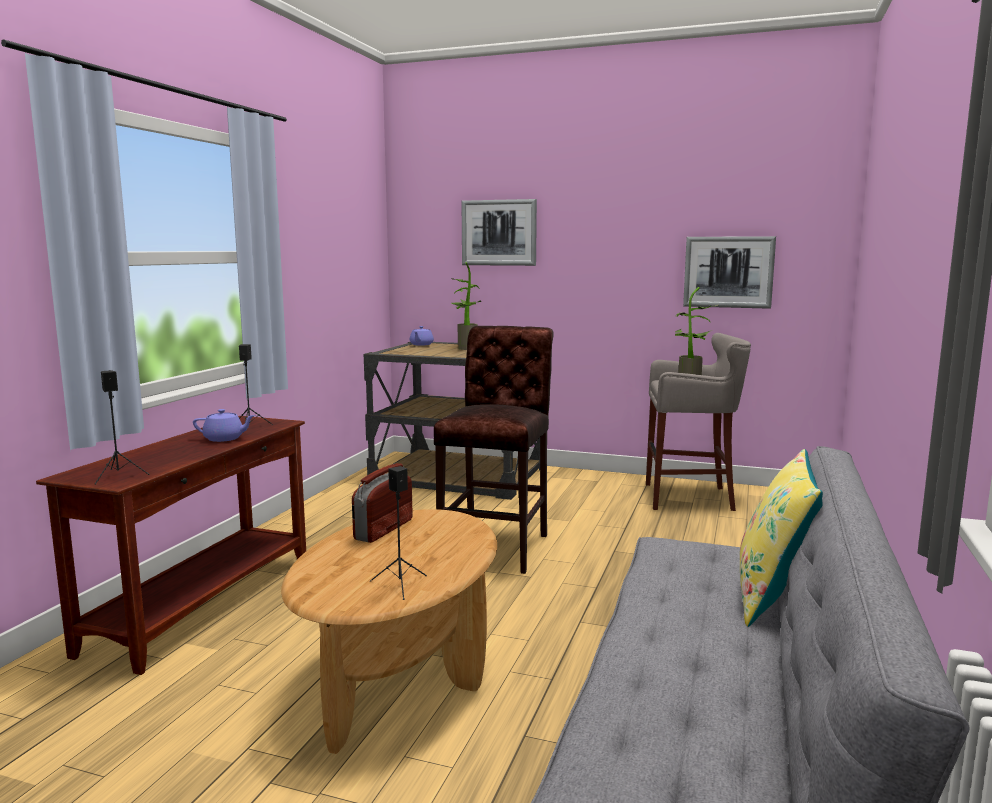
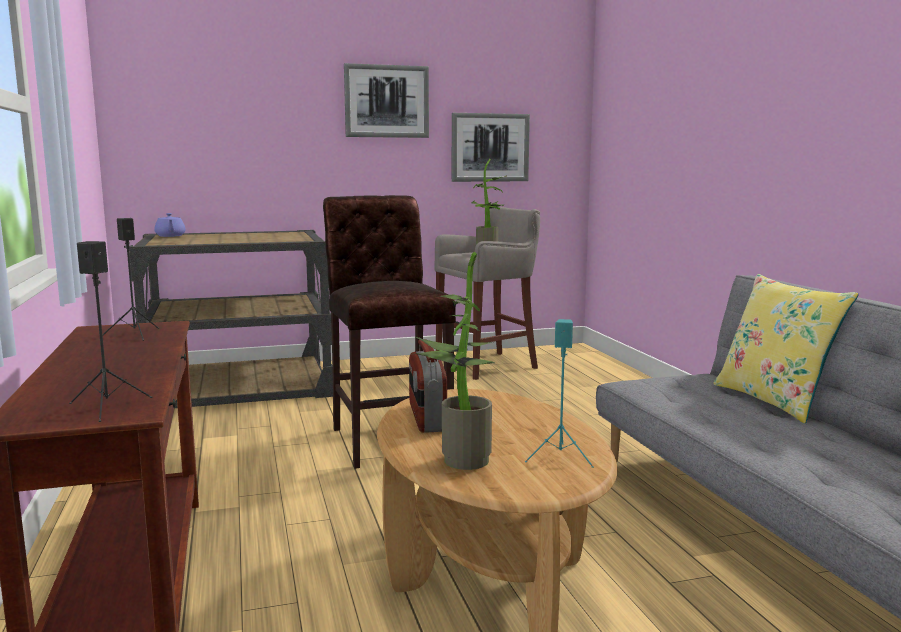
camera: 35 degrees left, 0 degrees up
purple teapot [193,409,256,442] -> none
black speaker [370,466,427,600] -> turquoise speaker [525,319,594,468]
potted plant [452,262,482,350] -> potted plant moved to [416,252,495,470]
picture [462,199,537,266] -> picture moved to [344,63,429,138]

